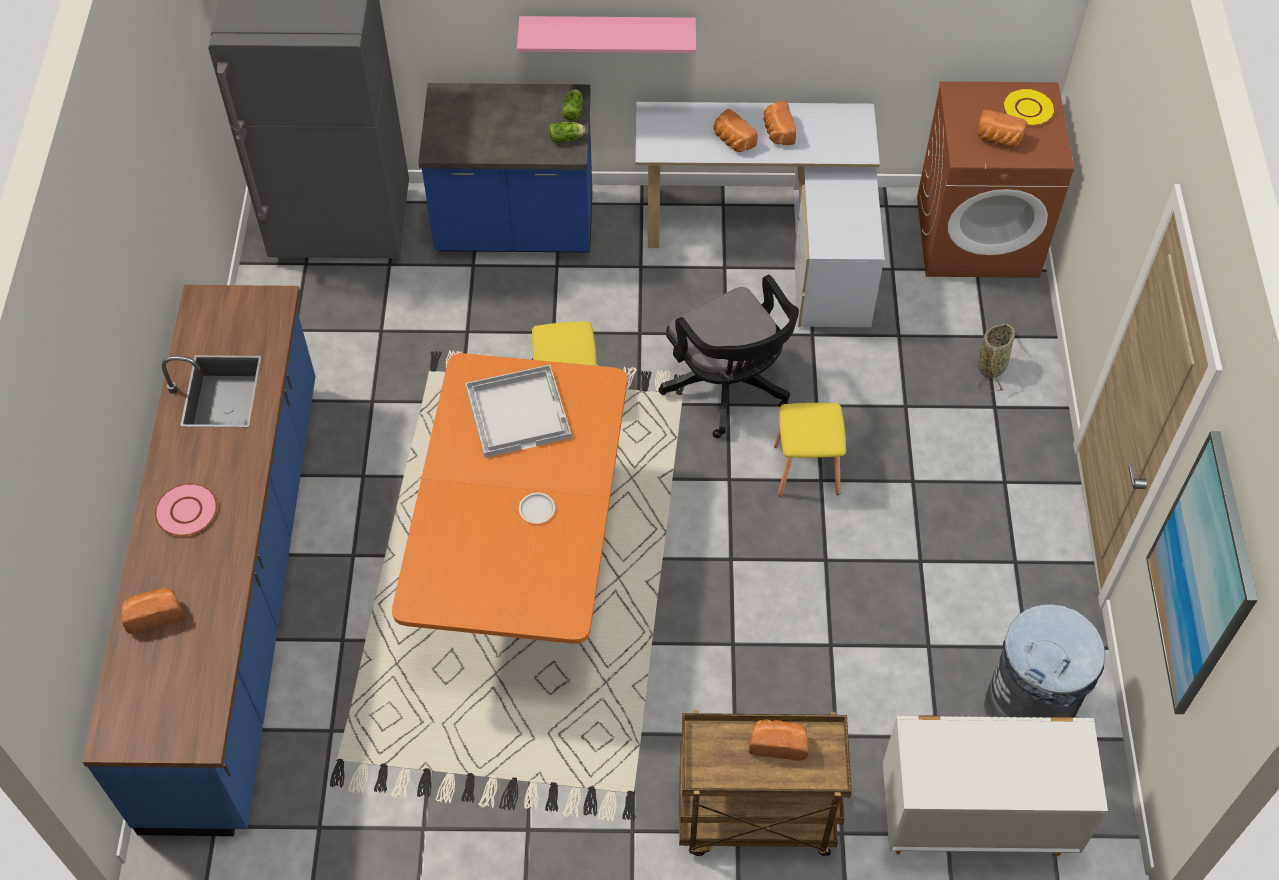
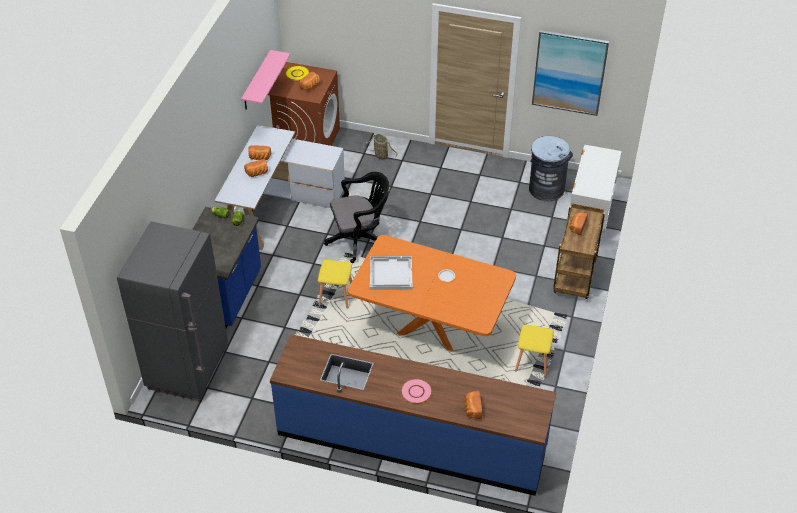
camera: 75 degrees left, 10 degrees down
pink shelf [517,16,696,53] -> pink shelf moved to [241,50,290,110]
yellow stool [774,403,846,496] -> yellow stool moved to [515,324,554,377]

